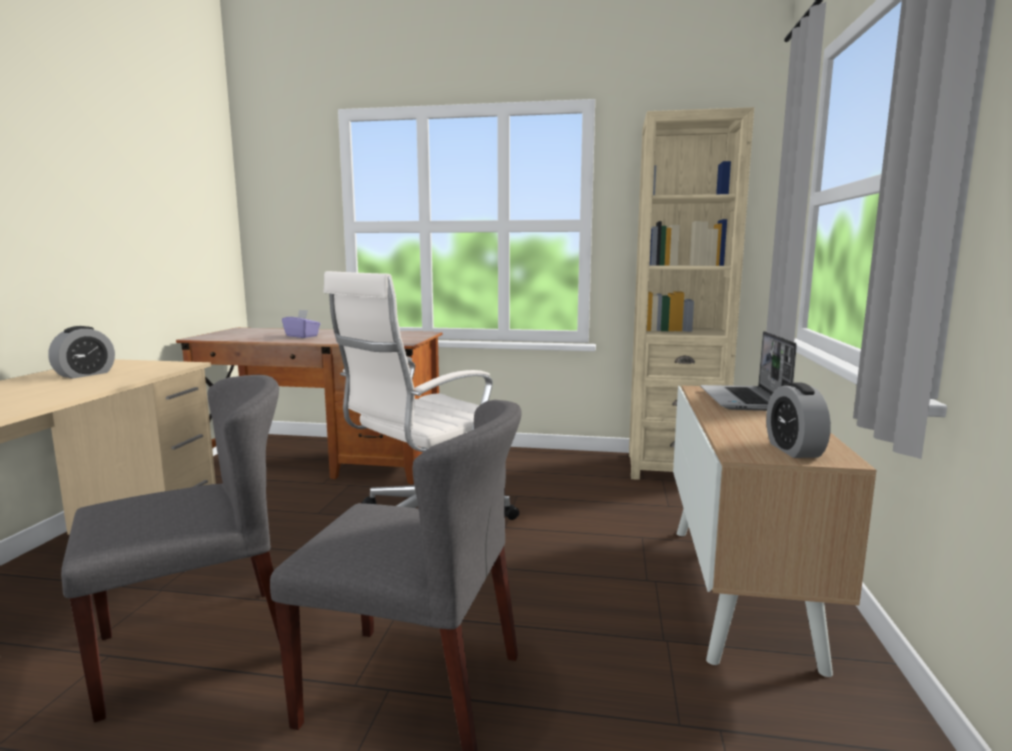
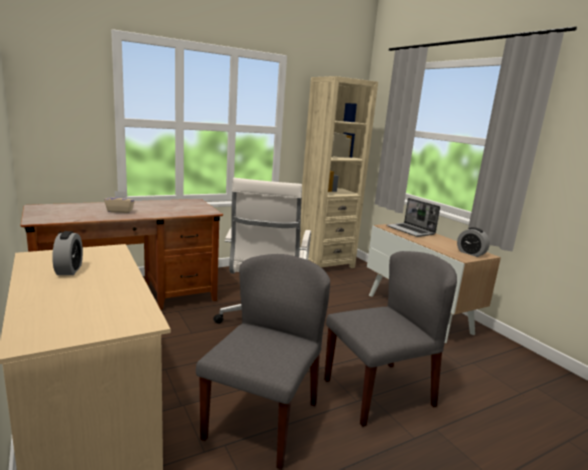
camera: 40 degrees left, 5 degrees up
purple tissue box [282,309,321,338] -> beige tissue box [104,191,135,213]

